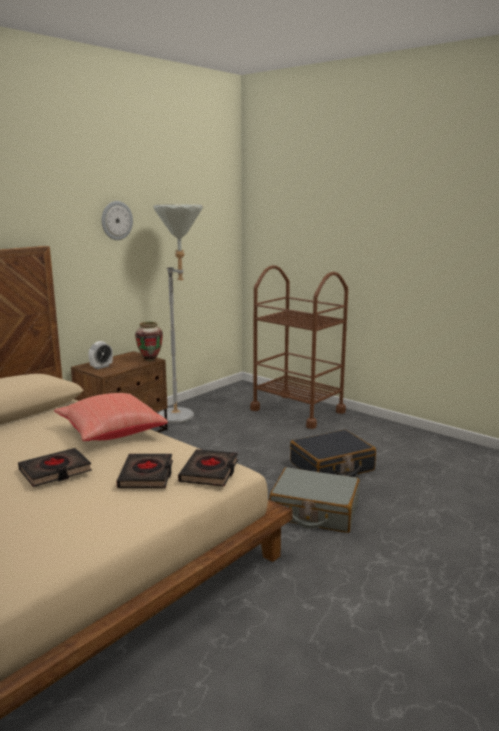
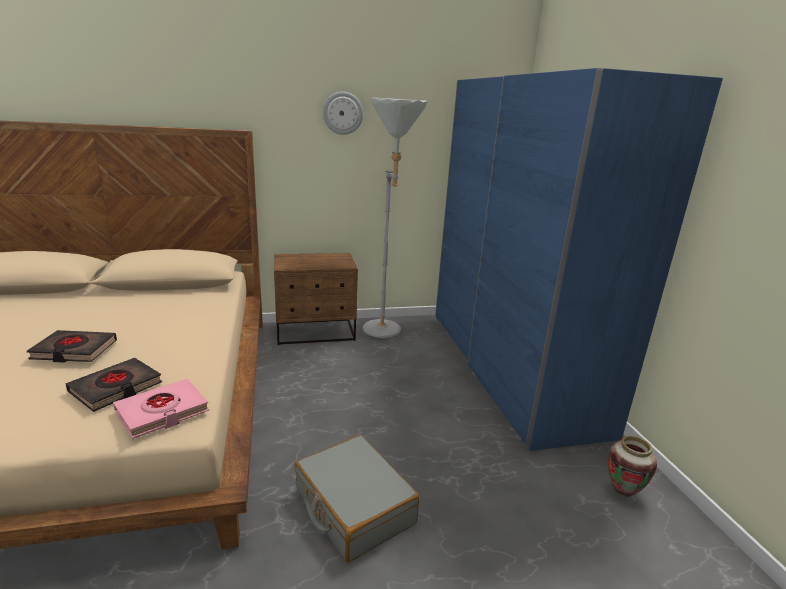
camera: 35 degrees right, 5 degrees up
red pillow [54,393,168,441] -> none
alarm clock [88,341,113,369] -> none
vase [135,322,163,361] -> vase moved to [608,435,657,497]
black book [178,449,238,487] -> pink book [113,379,209,439]
brown cart [250,265,348,429] -> blue wardrobe [435,68,723,451]
black suitcase [290,430,376,477] -> none

